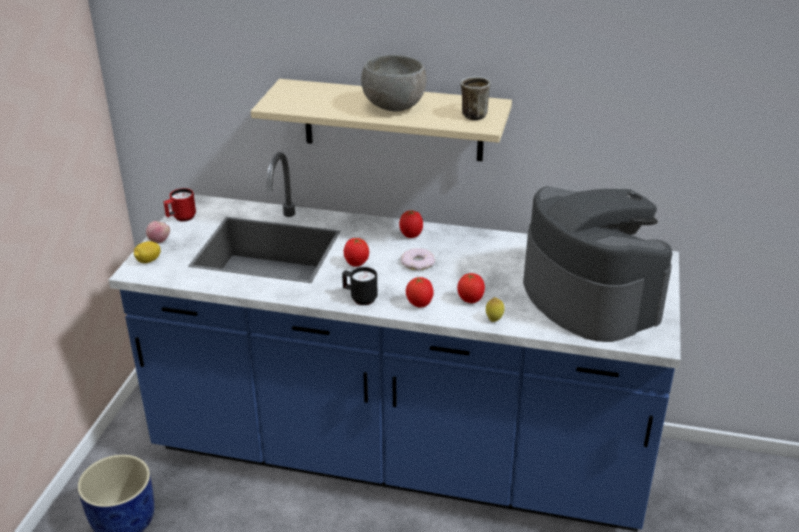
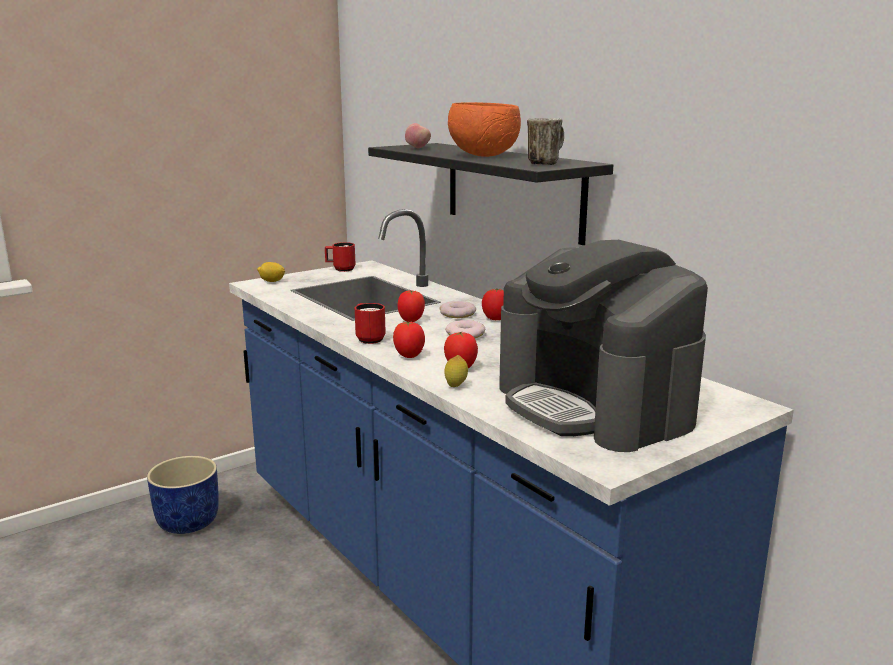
camera: 40 degrees right, 15 degrees down
apple [146,221,170,243] -> apple moved to [405,123,431,148]
beige shelf [251,79,512,161] -> black shelf [368,143,613,245]
black mug [342,267,378,305] -> red mug [355,303,386,344]
grey bowl [361,55,427,112] -> orange bowl [448,102,521,157]
coffee machine [523,186,672,342] -> coffee machine turned 135 degrees clockwise [499,240,708,452]
none -> donut [439,301,476,318]

